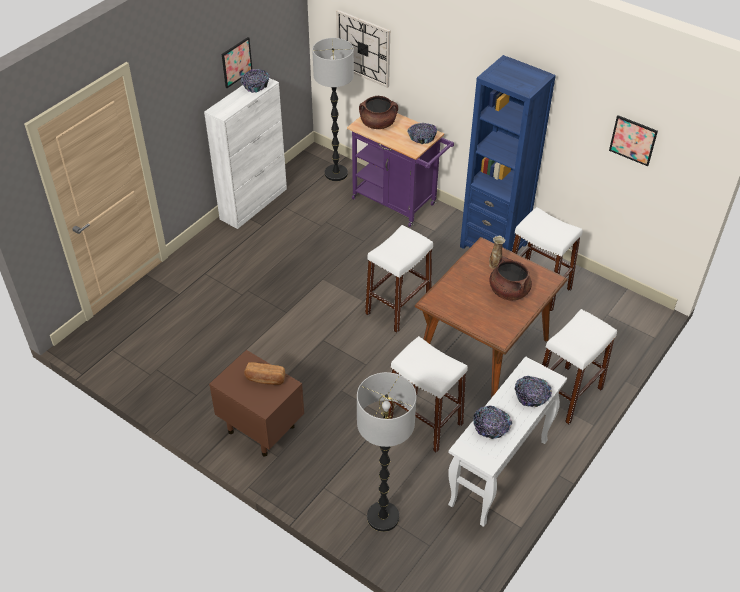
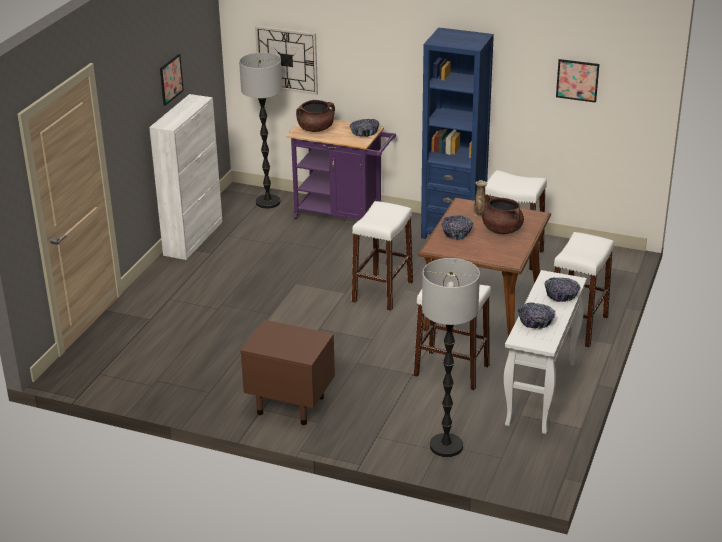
camera: 15 degrees left, 15 degrees down
bowl [241,69,269,93] -> bowl moved to [441,215,473,240]
bread [244,362,285,385] -> none

